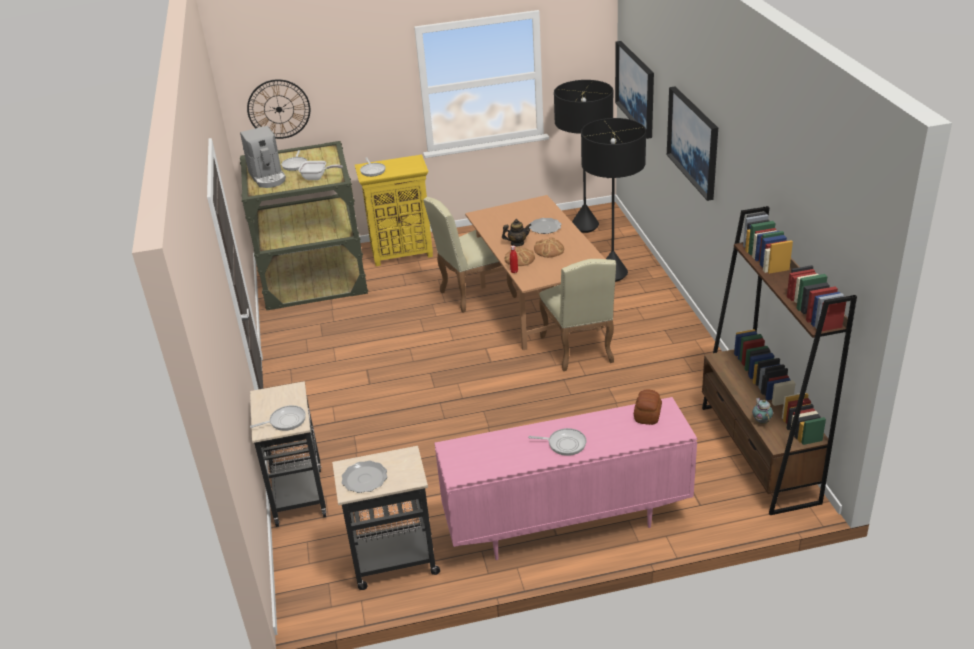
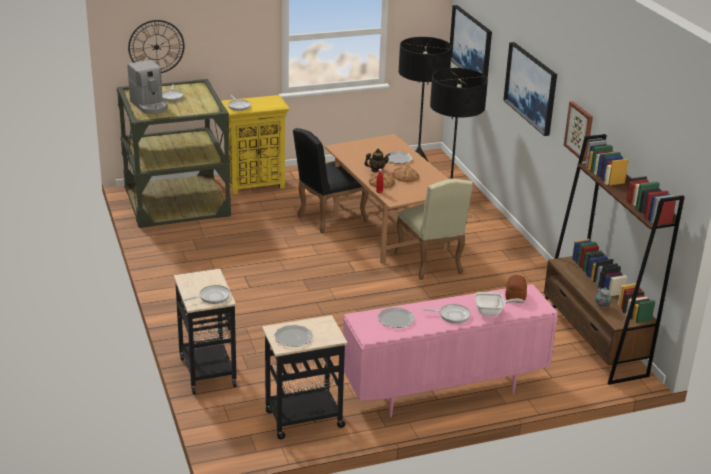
camera: 10 degrees left, 5 degrees down
frying pan [298,161,343,180] -> frying pan moved to [475,292,525,316]
beige chair [423,197,517,313] -> black chair [293,128,369,233]
none -> plate [378,307,415,328]
none -> picture [564,101,593,162]

